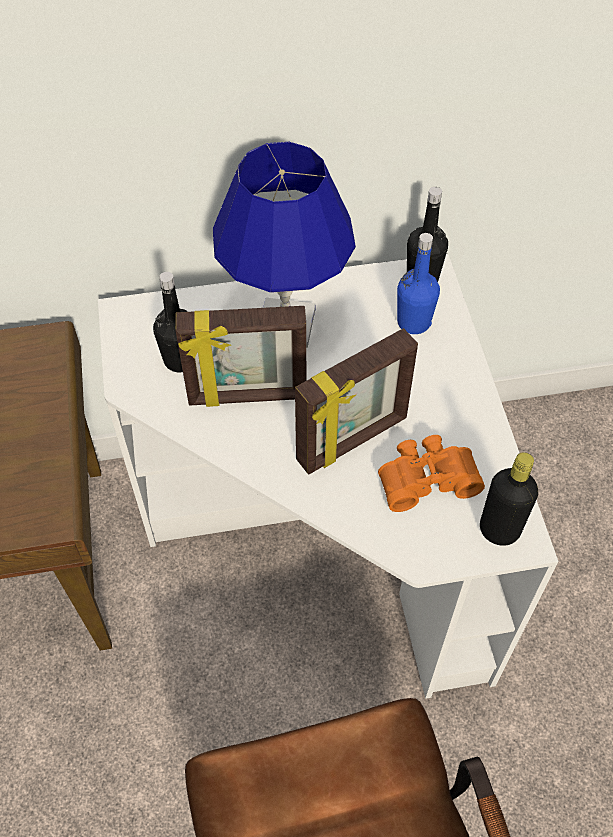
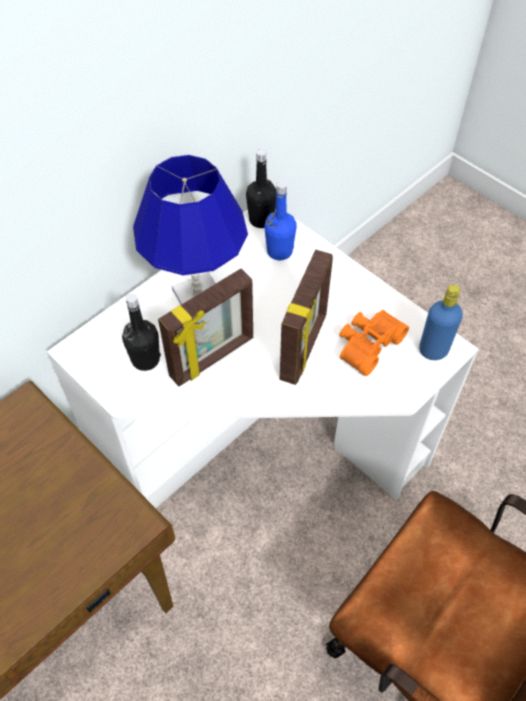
camera: 35 degrees left, 0 degrees up
black bottle [480,452,538,546] -> blue bottle [419,285,463,360]

